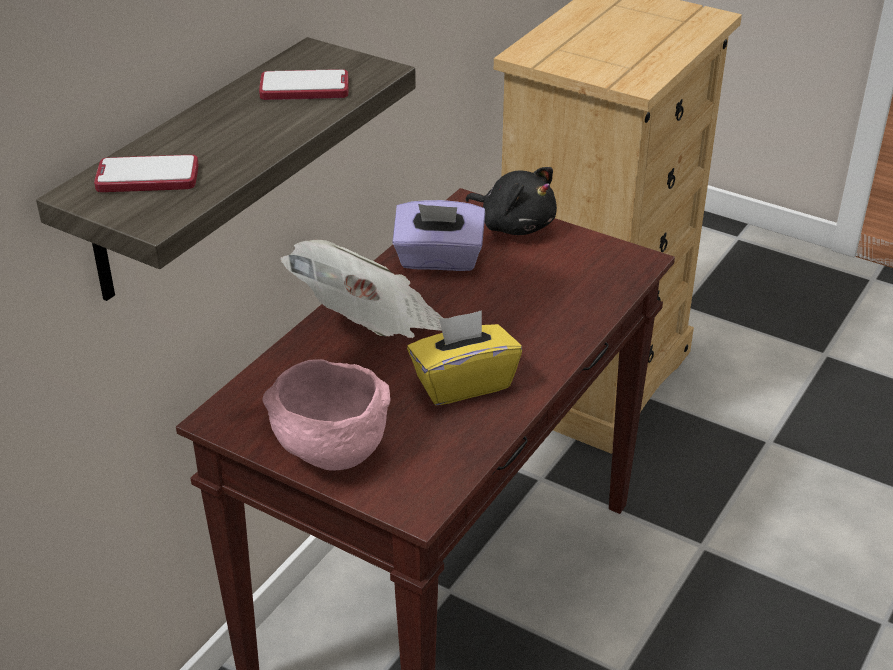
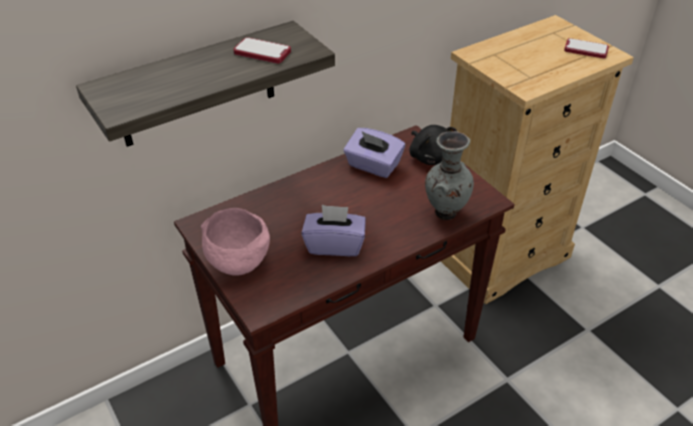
camera: 25 degrees right, 5 degrees up
phone [94,155,198,192] -> phone moved to [564,38,609,58]
newspaper [280,240,443,338] -> none
yellow tissue box [407,310,522,405] -> purple tissue box [301,205,366,256]
none -> grey vase [425,131,474,220]

